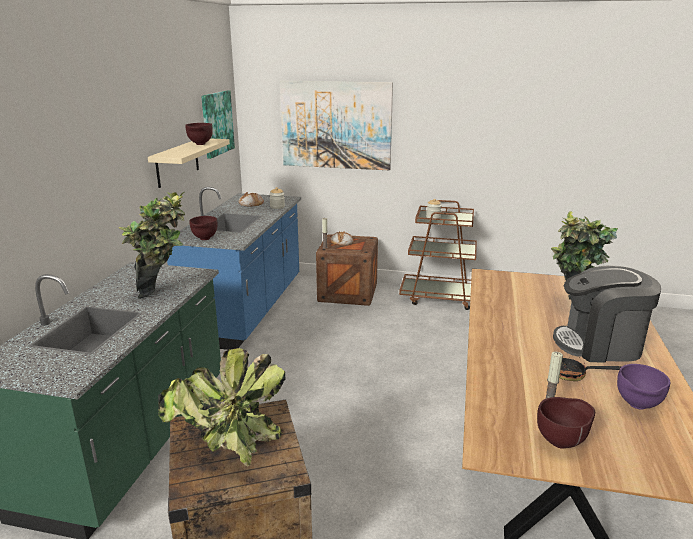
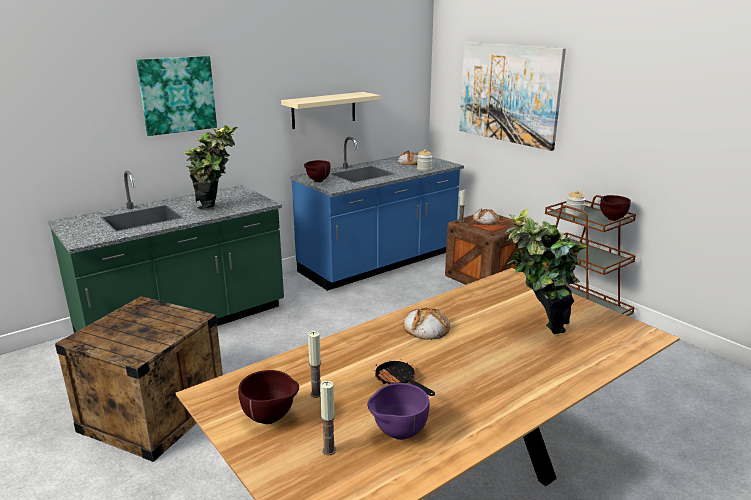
camera: 40 degrees right, 0 degrees up
potted plant [158,348,286,466] -> none
brown bowl [185,123,213,145] -> brown bowl moved to [600,195,631,221]
picture [201,91,235,159] -> picture moved to [136,56,217,136]
coffee machine [553,265,661,363] -> none
none -> candle [320,381,336,455]
none -> bread [403,307,450,340]

